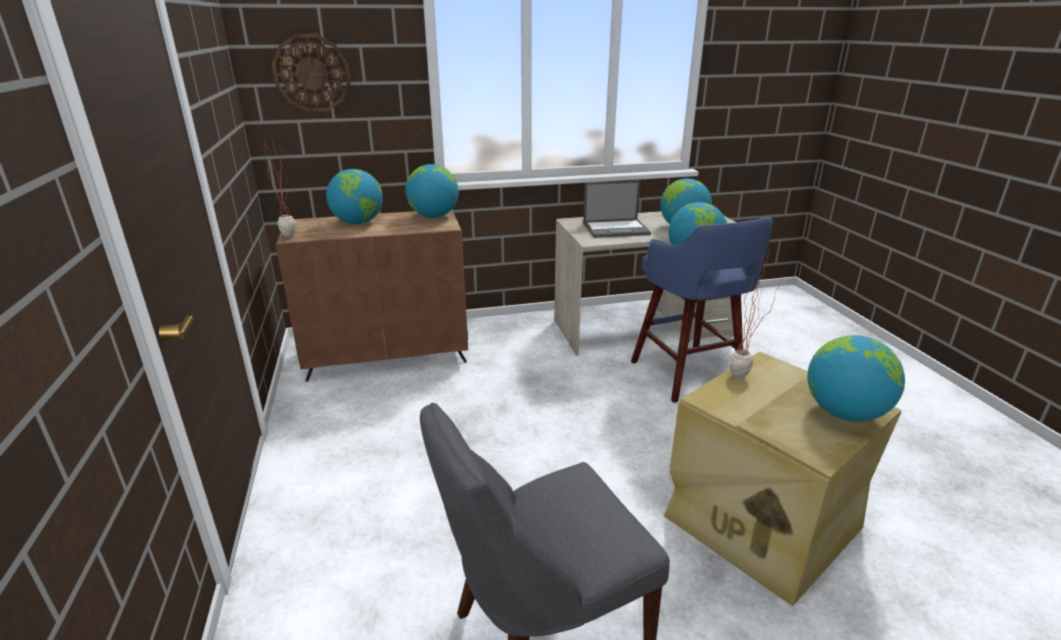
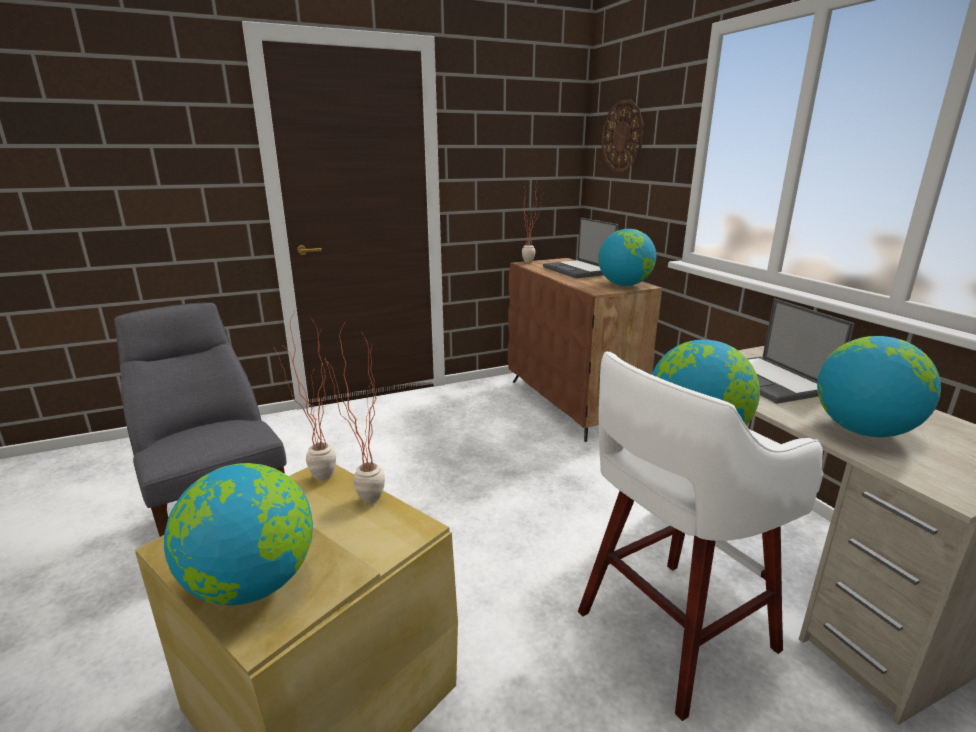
camera: 80 degrees right, 5 degrees down
globe [326,169,383,224] -> laptop [543,218,618,278]
blue stool [631,217,773,403] -> white stool [578,351,824,721]
none -> potted plant [274,310,336,481]

